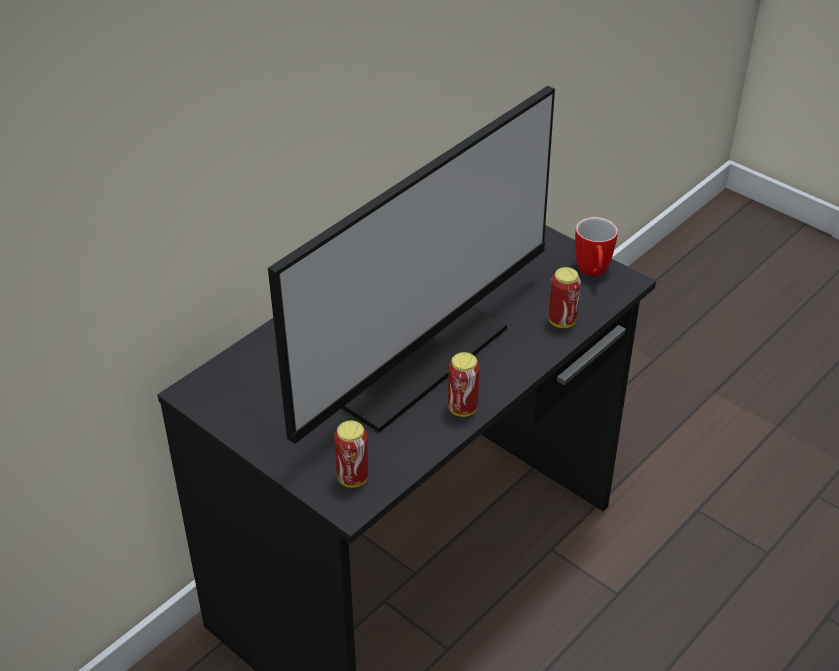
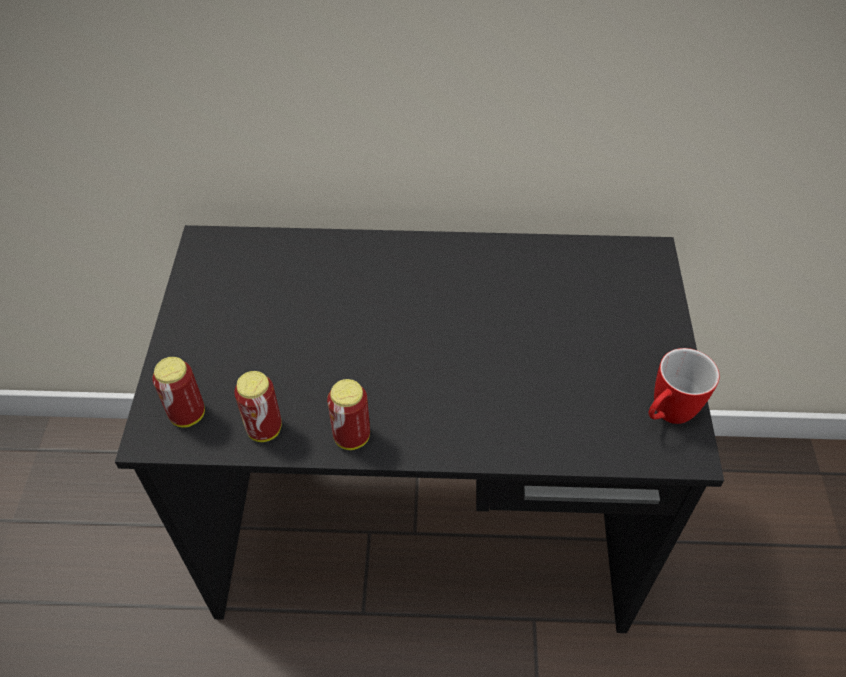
camera: 50 degrees right, 10 degrees up
monitor [268,86,555,444] -> none
can [549,267,581,328] -> can moved to [234,371,282,442]

